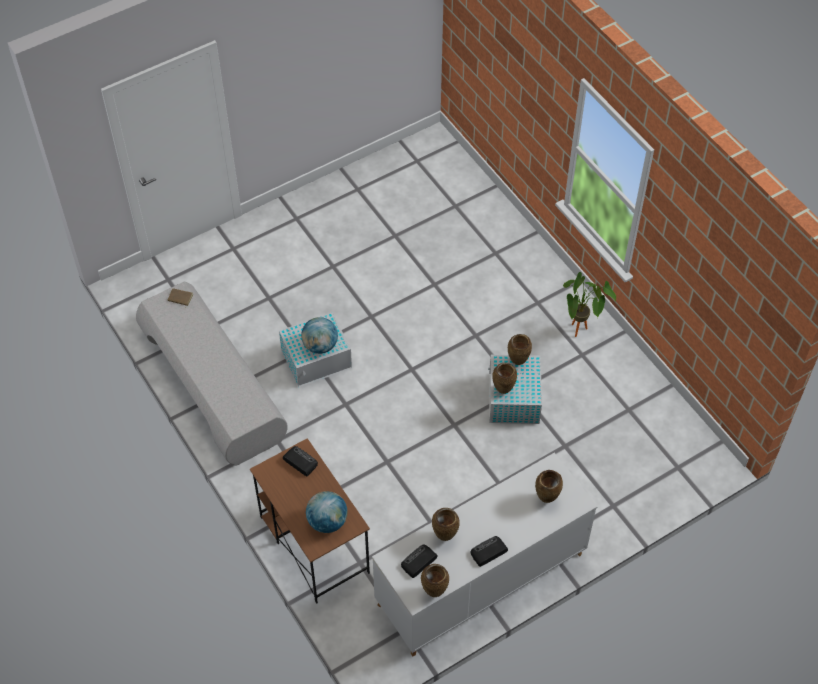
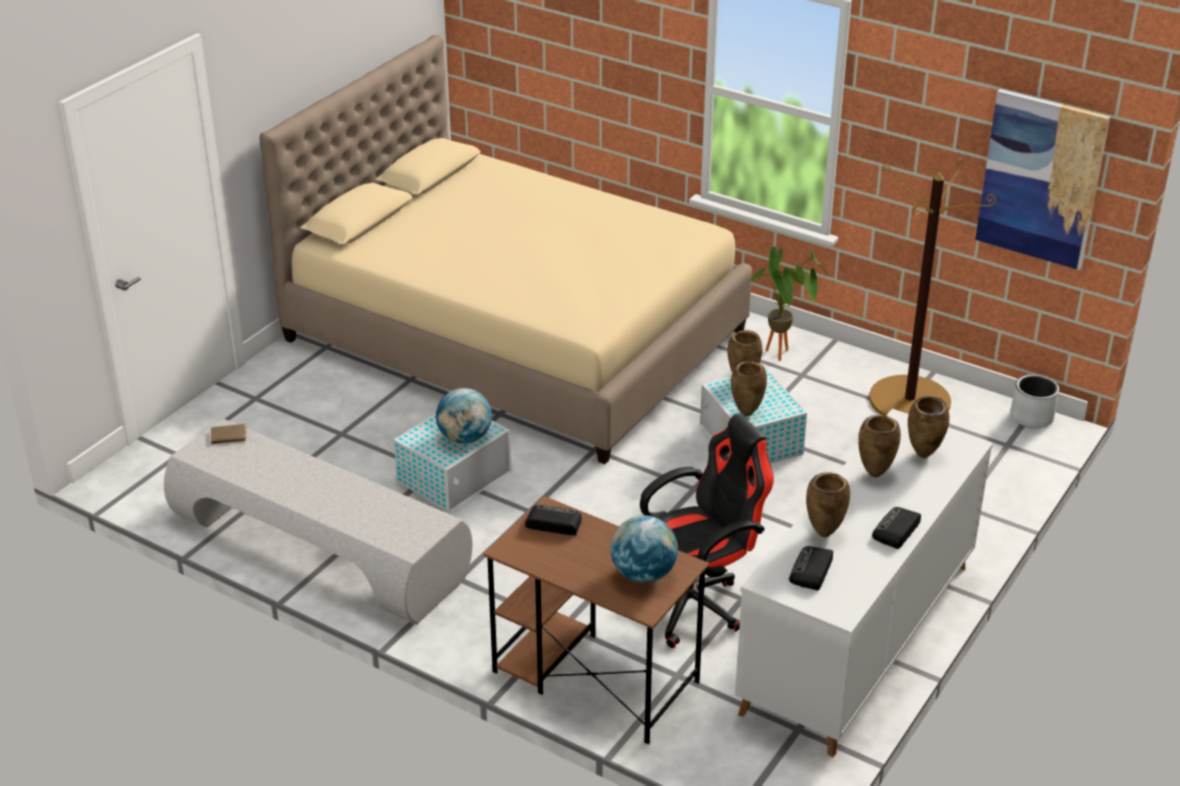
camera: 25 degrees left, 20 degrees down
brown vase [421,564,449,597] -> brown vase moved to [858,415,901,477]
none -> beige bed [260,34,752,464]
none -> black office chair [640,415,774,648]
none -> brown clothes rack [869,158,996,416]
none -> picture [975,89,1110,270]
none -> grey planter [1010,374,1059,428]

